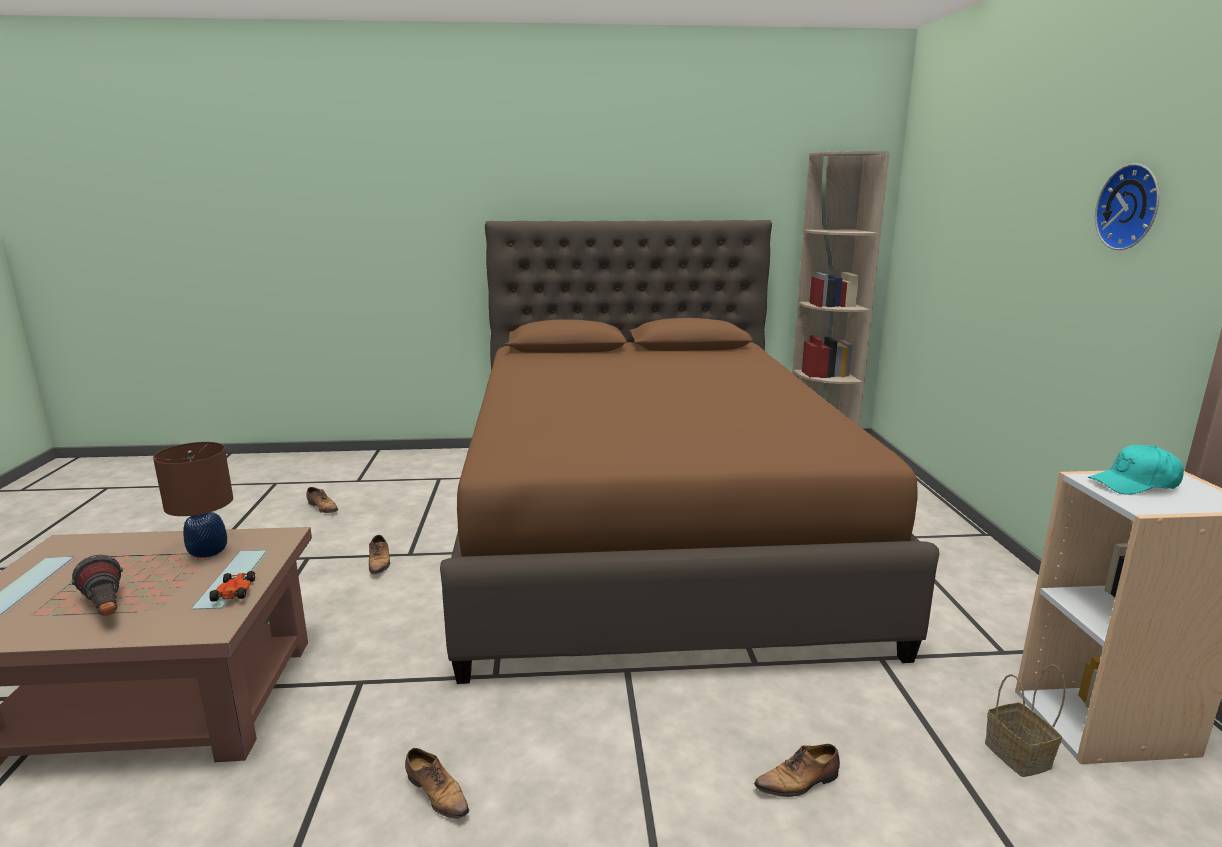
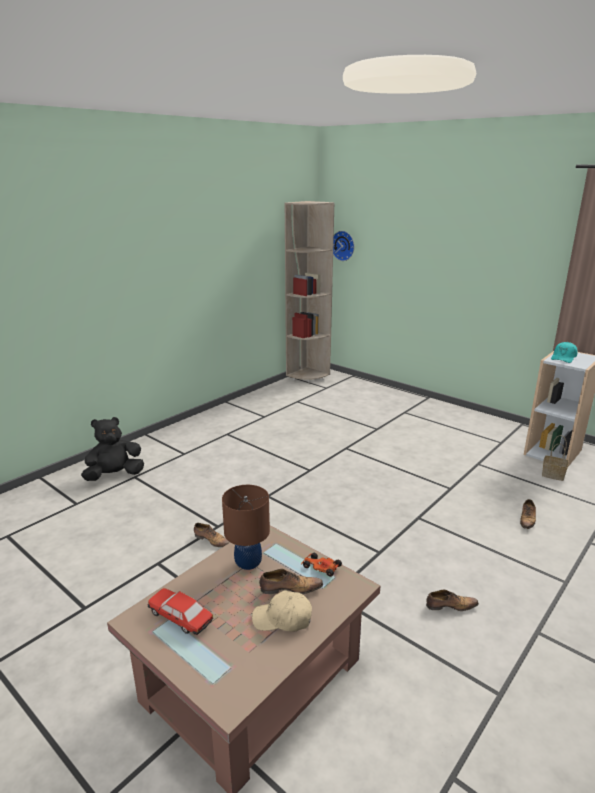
camera: 45 degrees left, 5 degrees up
flashlight [72,555,123,616] -> beige cap [252,590,312,632]
shoe [306,487,338,513] -> shoe moved to [259,569,323,594]
brown bed [440,220,940,684] -> none
wall clock [1095,163,1159,250] -> wall clock moved to [333,231,354,261]
none -> black plush toy [81,417,144,481]
none -> toy car [148,588,213,635]

